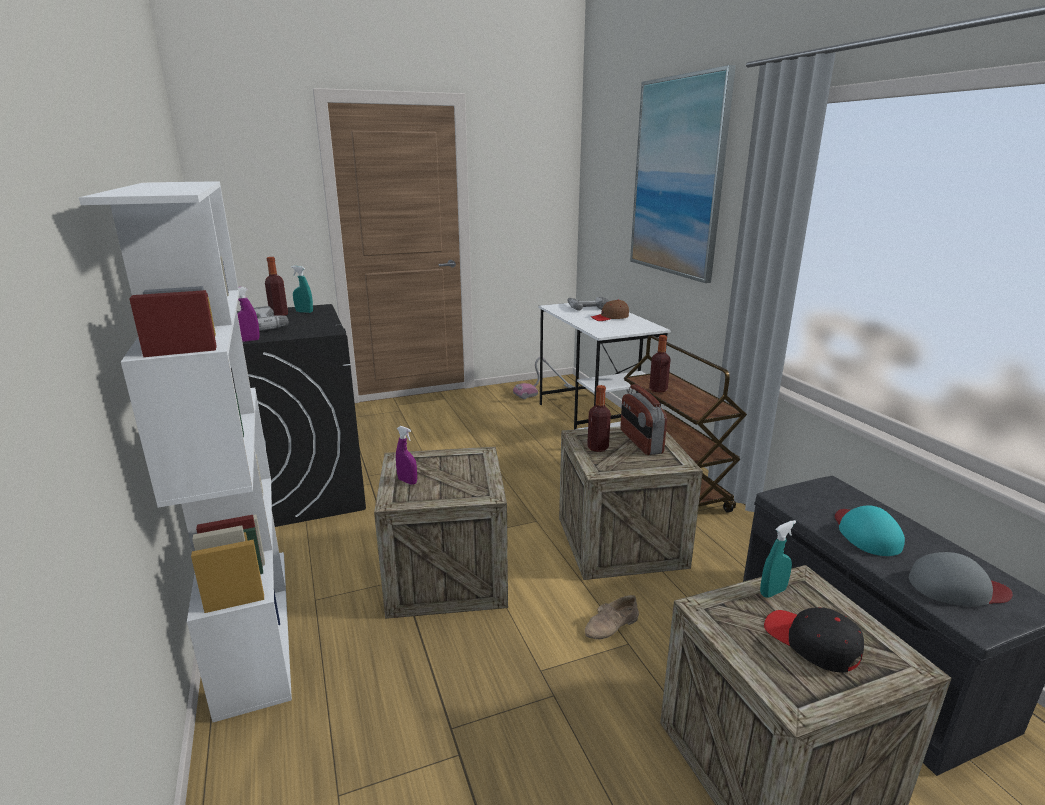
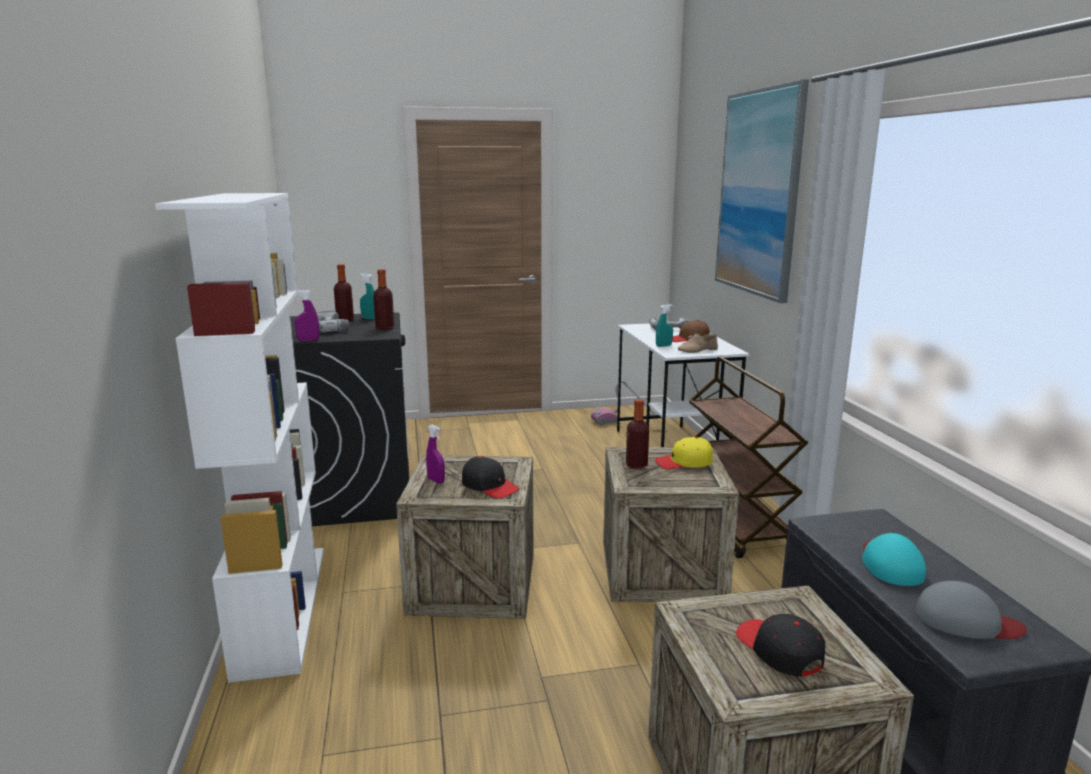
camera: 10 degrees right, 5 degrees down
beige shoe [585,595,639,639] -> beige shoe moved to [678,333,718,353]
radio [620,384,667,455] -> yellow cap [655,437,713,469]
bottle [649,335,671,393] -> bottle moved to [373,269,394,330]
turquoise spray bottle [760,520,796,598] -> turquoise spray bottle moved to [656,304,673,347]
none -> black cap [462,456,520,499]

